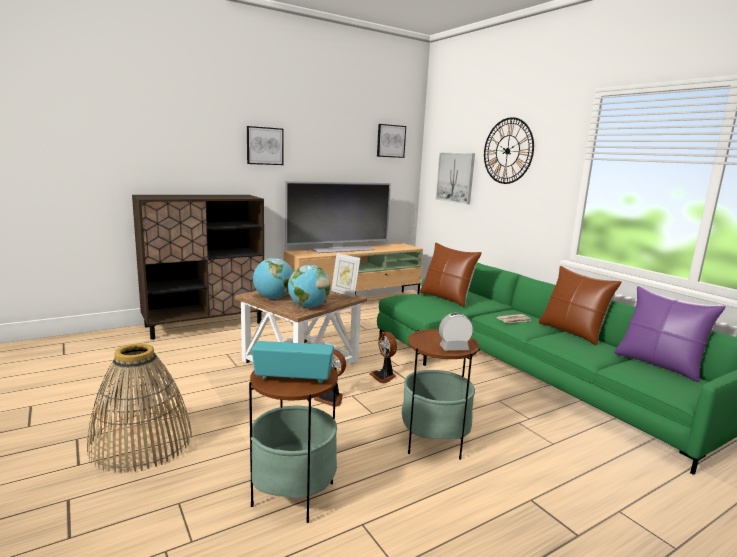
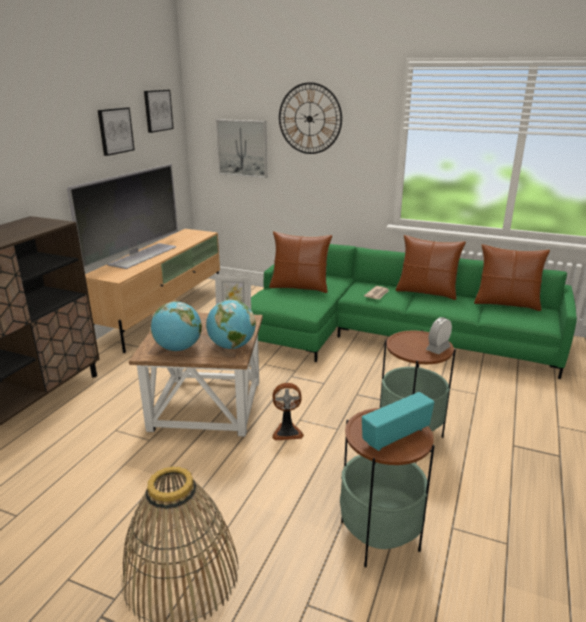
camera: 35 degrees left, 10 degrees up
picture [247,126,283,165] -> picture moved to [98,107,135,156]
fan [369,332,397,383] -> none
purple pillow [614,286,726,382] -> brown pillow [474,244,550,311]

